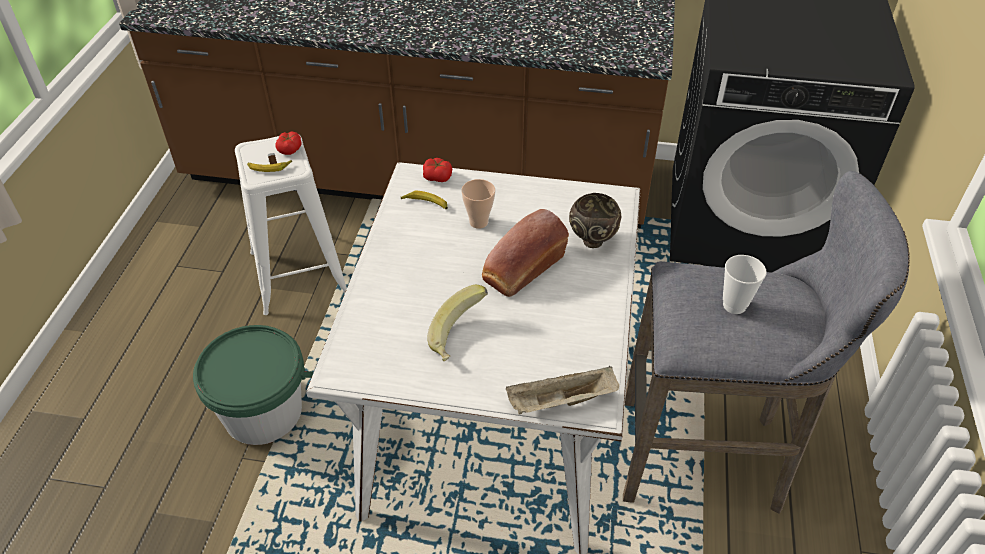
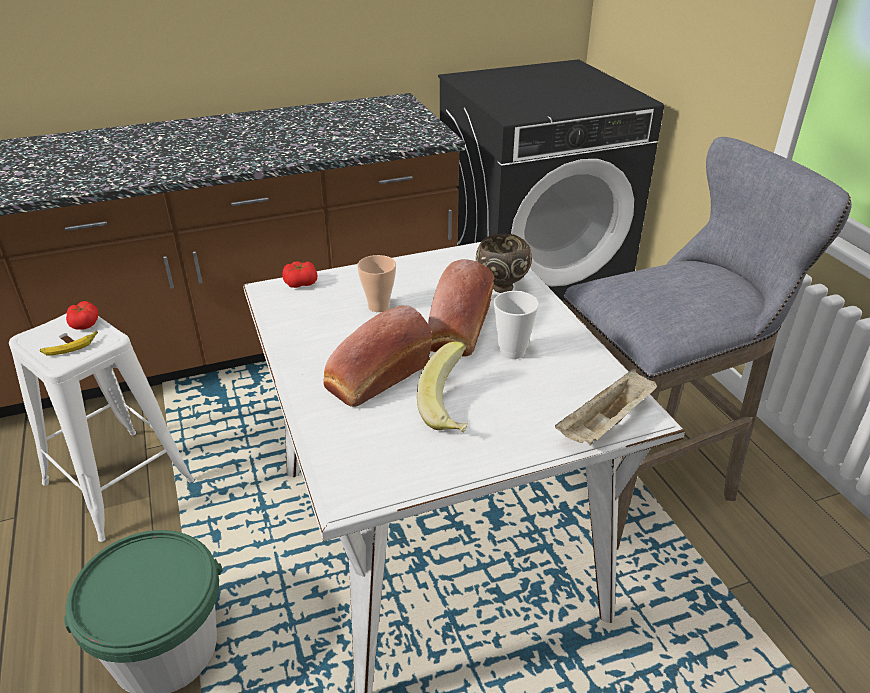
camera: 30 degrees left, 10 degrees down
banana [401,191,448,209] -> none
cup [723,255,766,314] -> cup moved to [493,291,539,359]
none -> bread [323,305,432,407]

